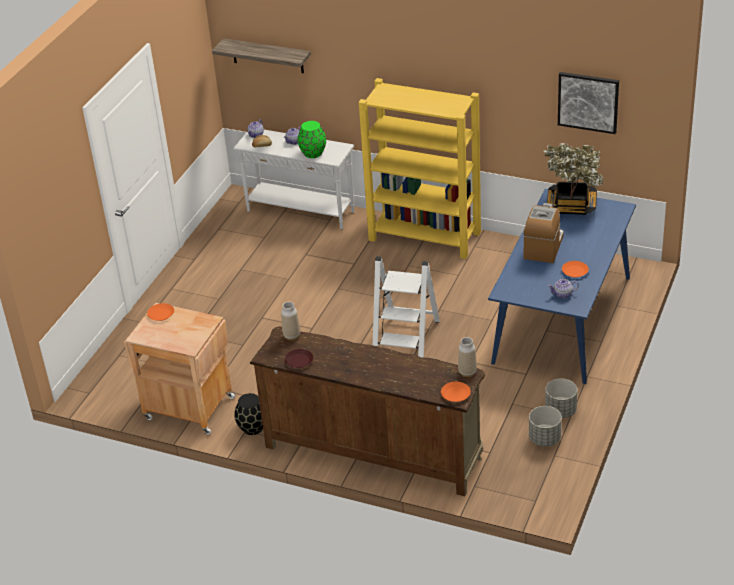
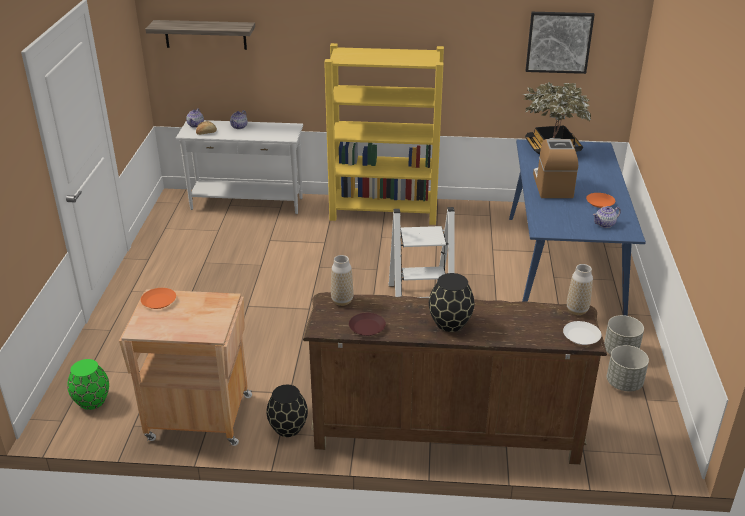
camera: 20 degrees left, 5 degrees down
green vase [298,121,326,158] -> green vase moved to [67,359,109,410]
orange plate [441,382,471,402] -> white plate [563,321,601,345]
none -> black vase [429,273,474,332]

